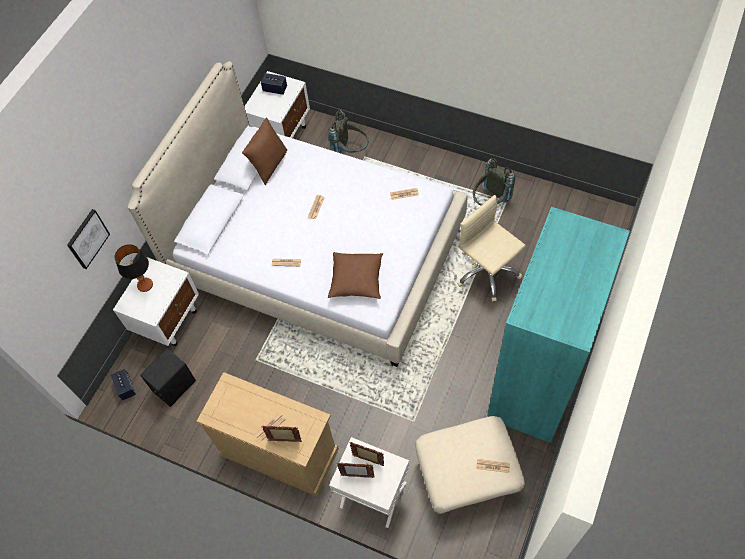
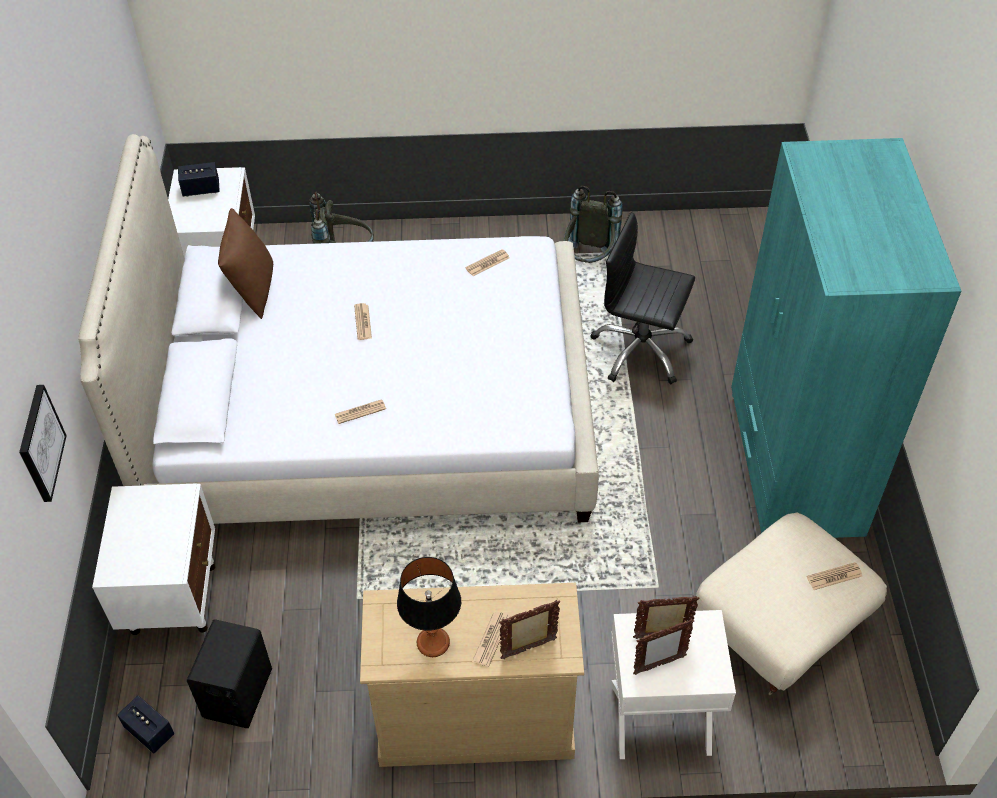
camera: 30 degrees left, 10 degrees down
table lamp [114,244,153,292] -> table lamp moved to [397,557,461,657]
brown pillow [328,252,383,299] -> none
beige office chair [457,195,526,301] -> black office chair [590,212,695,384]

